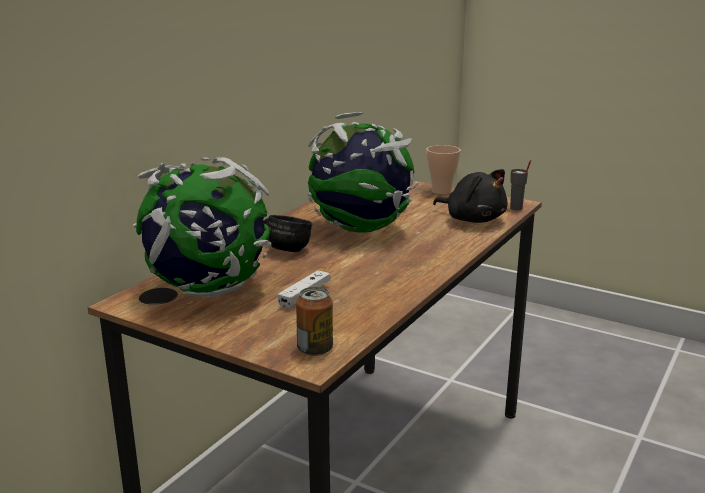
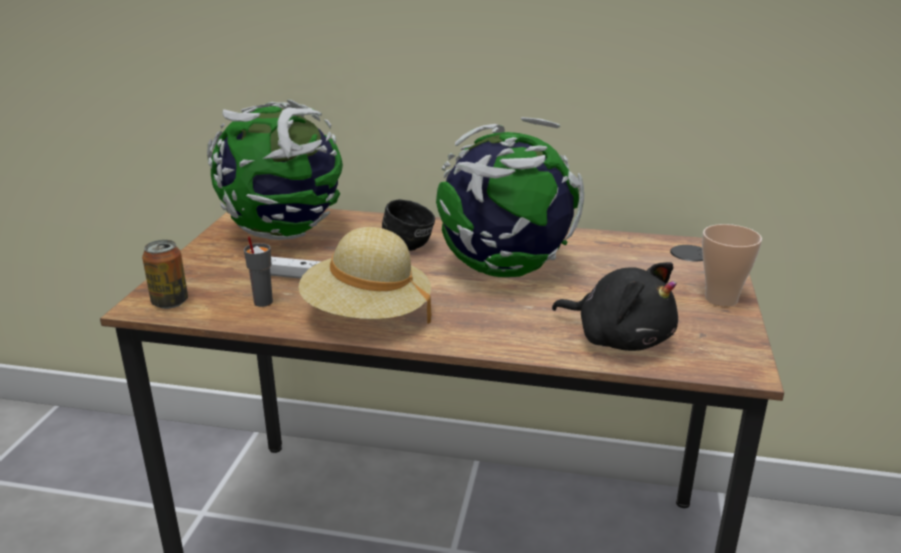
camera: 70 degrees right, 5 degrees up
black plush toy [433,169,508,223] -> black plush toy turned 75 degrees counterclockwise [552,262,678,351]
grey cup [510,160,531,211] -> grey cup moved to [244,236,273,307]
none -> beige hat [298,227,431,324]

